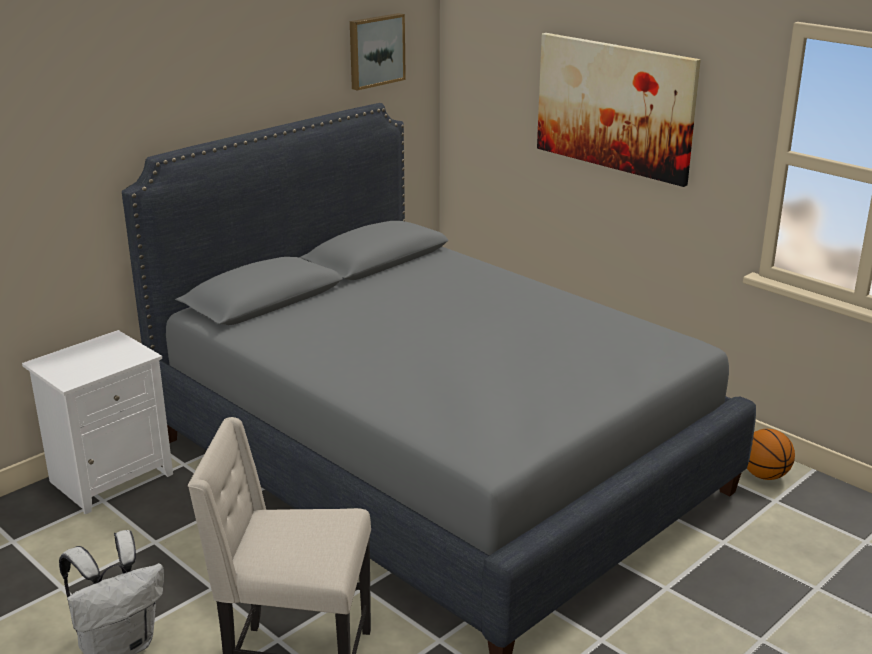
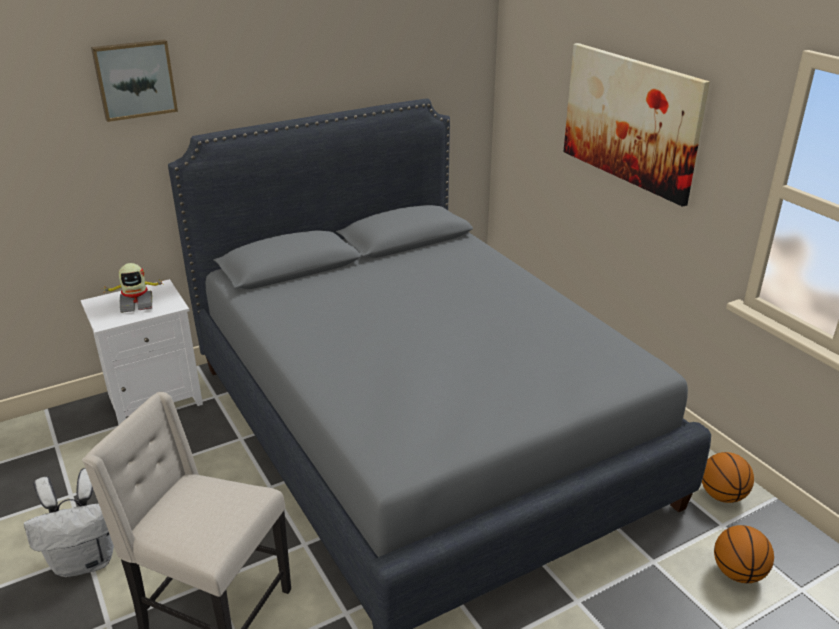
camera: 15 degrees right, 5 degrees up
picture [350,13,406,90] -> picture moved to [91,39,178,122]
none -> toy robot [101,263,164,313]
none -> basketball [714,525,774,583]

